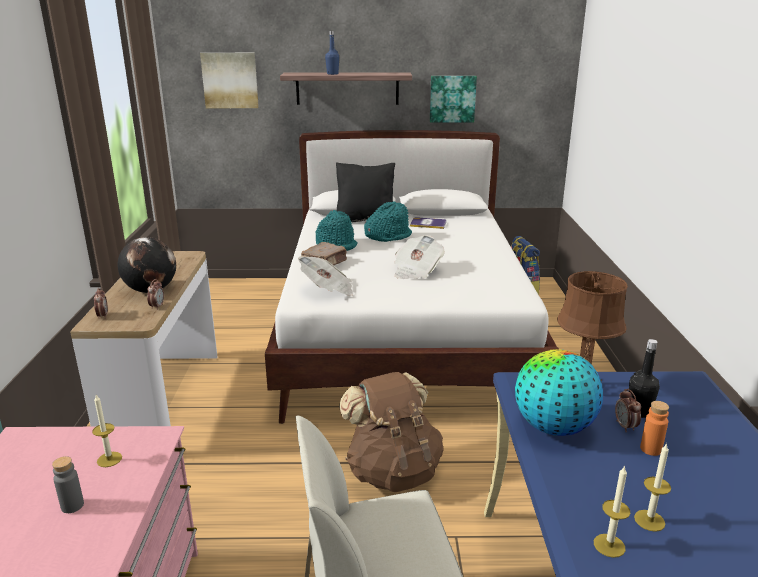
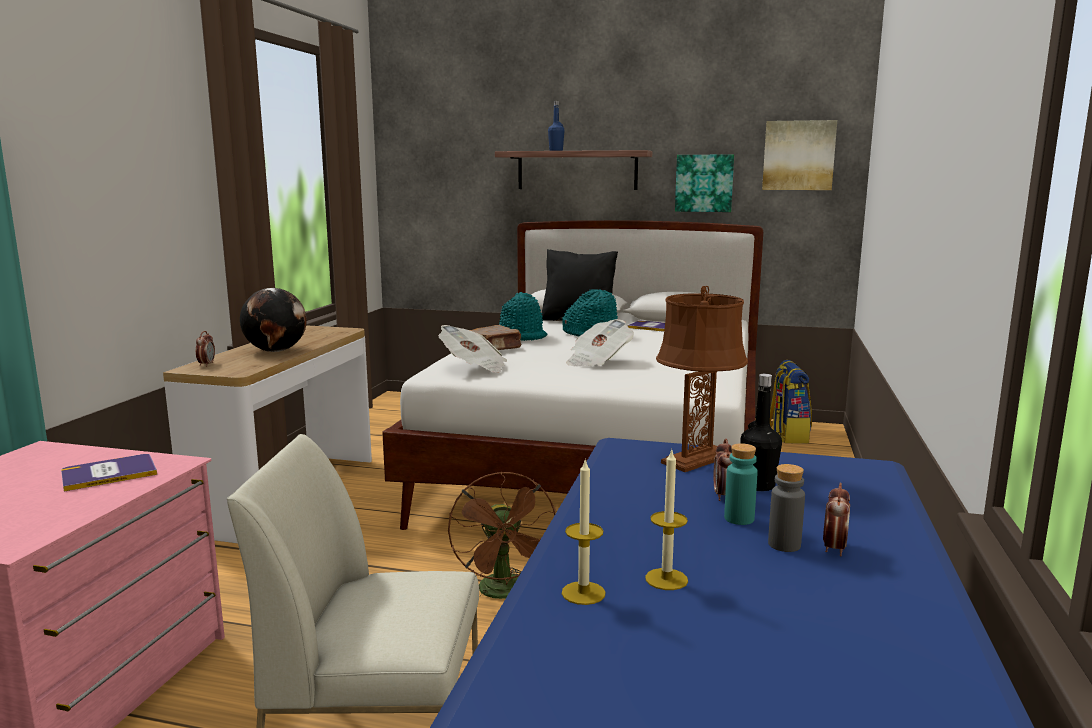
camera: 15 degrees right, 10 degrees down
grey bottle [52,456,84,513] -> grey bottle moved to [768,464,805,552]
candle [92,395,122,467] -> book [61,454,157,491]
alarm clock [147,279,164,310] -> alarm clock moved to [823,482,850,556]
picture [200,53,259,108] -> picture moved to [762,120,837,190]
brown backpack [339,372,444,492] -> brown fan [448,471,557,599]
globe [515,349,603,436] -> none
orange bottle [640,401,669,456] -> turquoise bottle [724,443,758,525]

